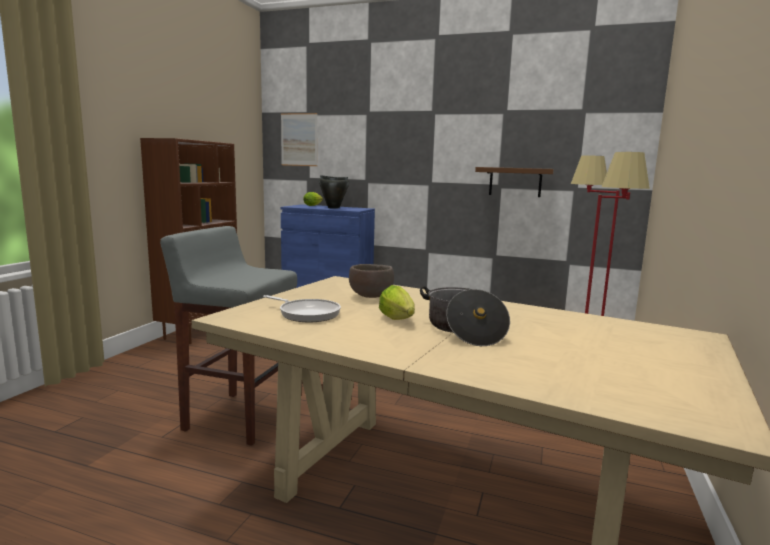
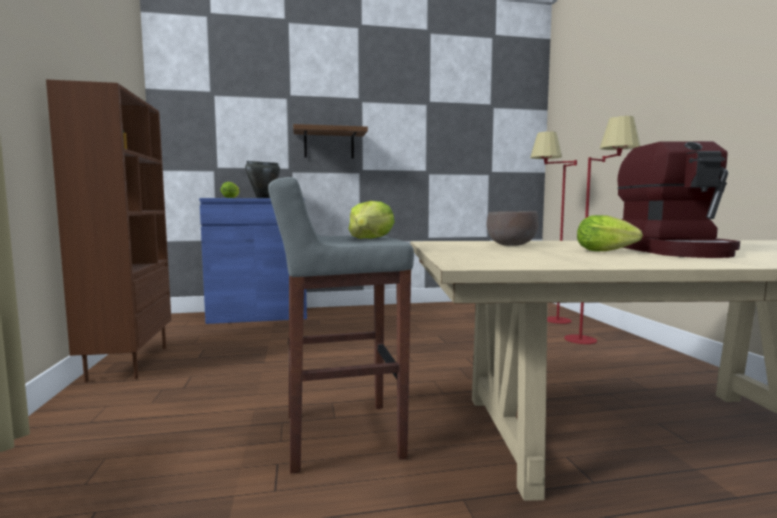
camera: 30 degrees left, 5 degrees down
frying pan [263,295,341,322] -> none
picture [281,113,318,166] -> none
cooking pot [420,286,510,346] -> coffee machine [617,141,740,258]
brown shelf [475,167,554,197] -> brown shelf moved to [293,124,368,159]
none -> lettuce [349,201,395,239]

